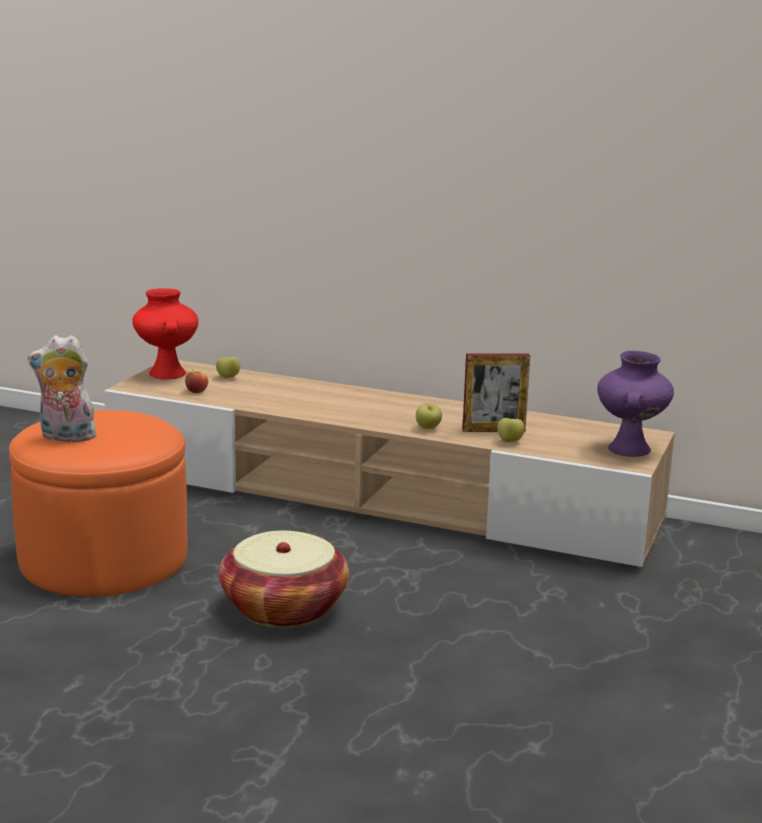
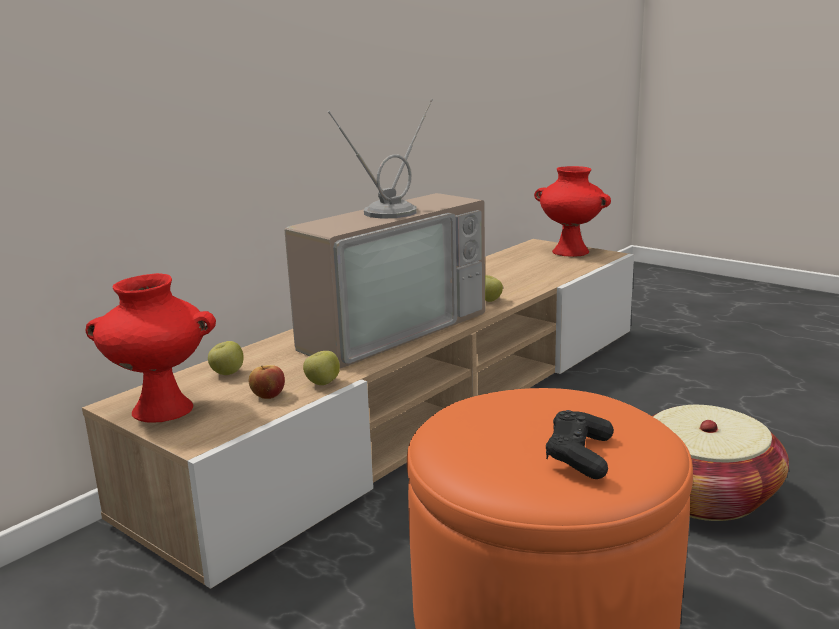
camera: 70 degrees left, 0 degrees up
plush toy [28,335,97,442] -> black game controller [546,410,614,479]
picture frame [462,353,530,432] -> none
apple [497,418,525,442] -> apple moved to [303,351,340,385]
purple vase [597,351,674,457] -> red vase [534,166,611,257]
none -> television [285,99,485,368]

